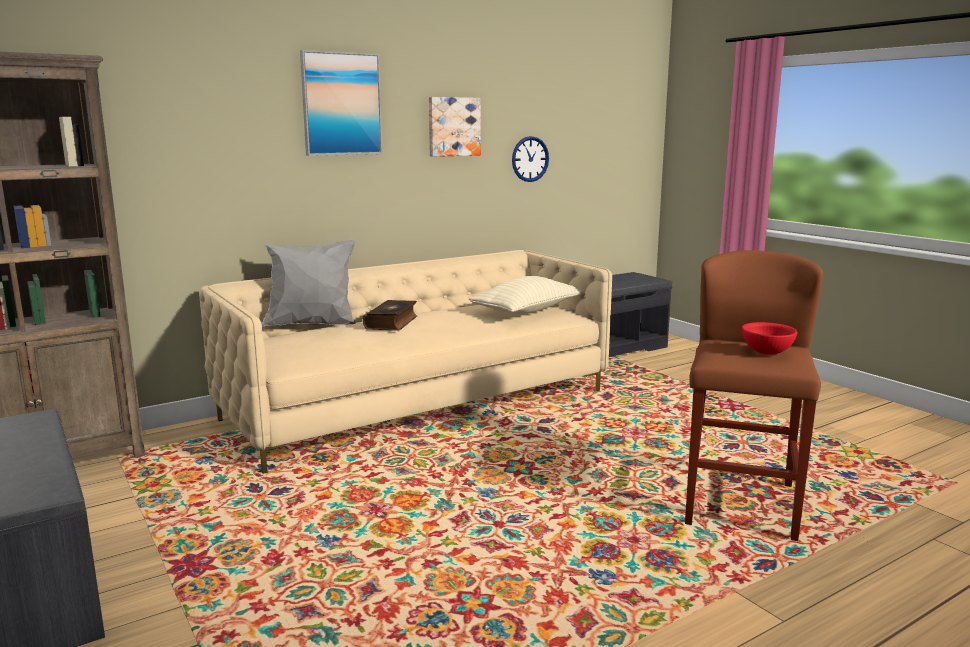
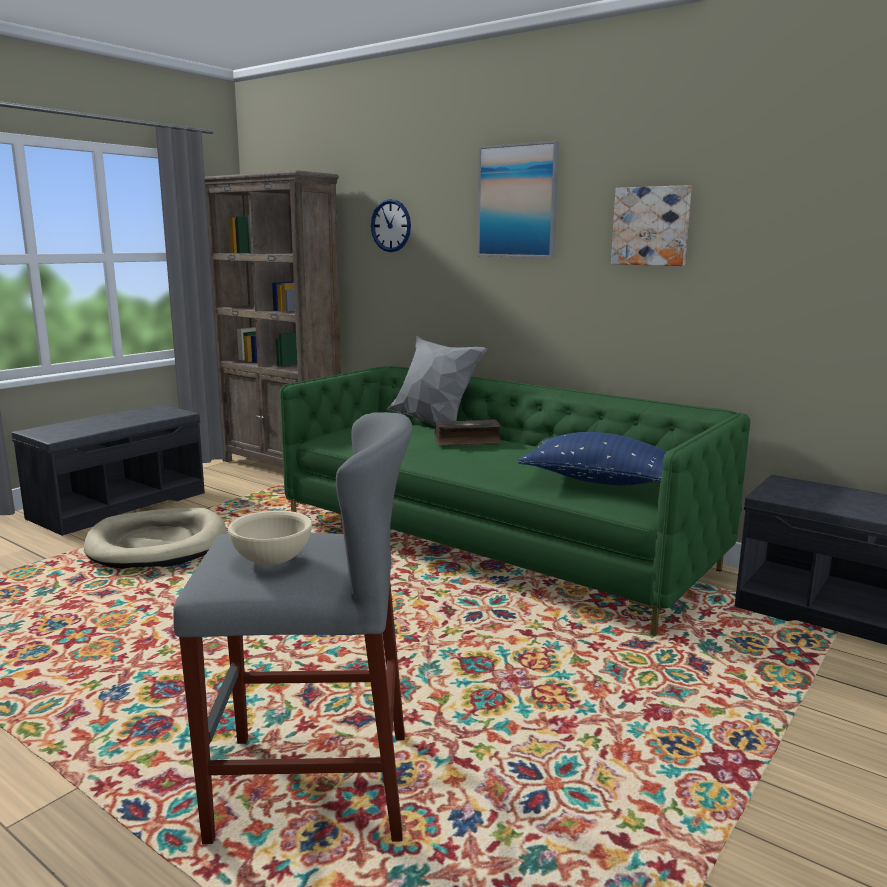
camera: 70 degrees right, 0 degrees up
beige sofa [199,250,612,474] -> green sofa [280,366,750,636]
beige pillow [469,276,583,314] -> blue pillow [518,432,667,486]
wall clock [512,136,549,182] -> wall clock moved to [371,199,411,252]
brown stool [685,250,823,541] -> grey stool [173,412,412,844]
red bowl [742,322,798,355] -> beige bowl [228,511,312,565]
none -> beige dog bed [84,508,226,569]

